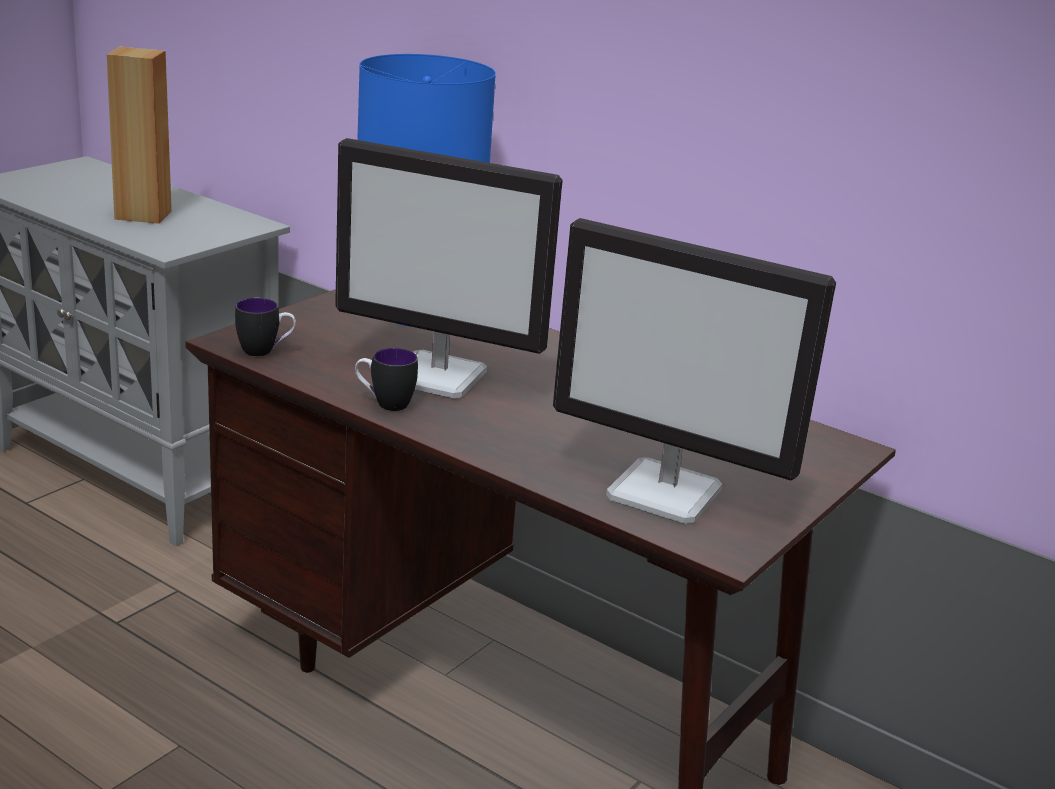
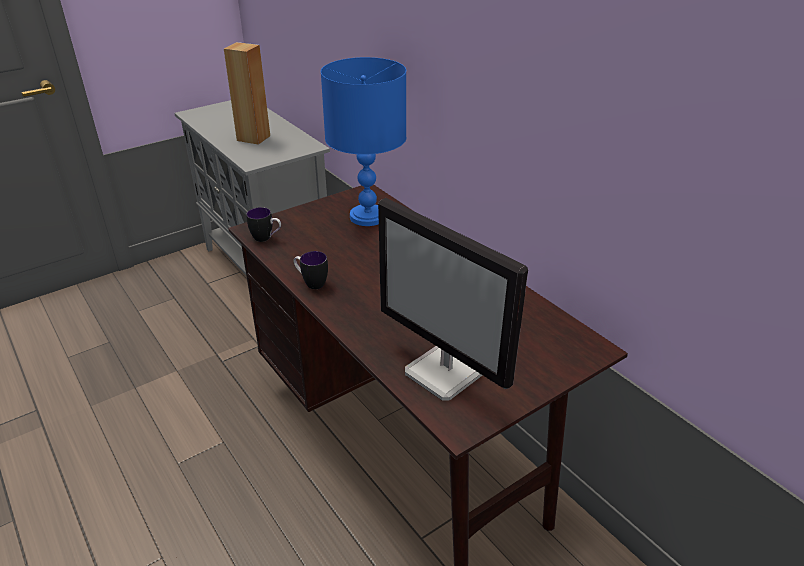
camera: 20 degrees right, 10 degrees up
monitor [335,138,563,398] -> none

